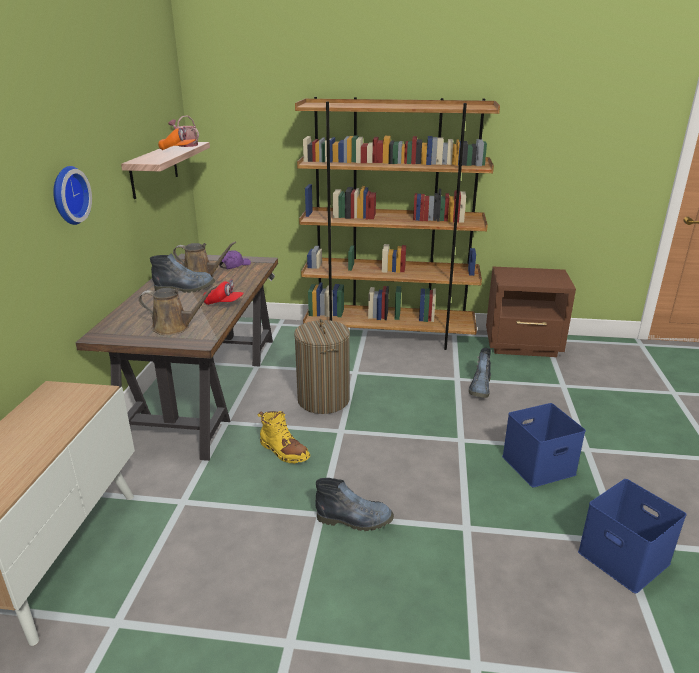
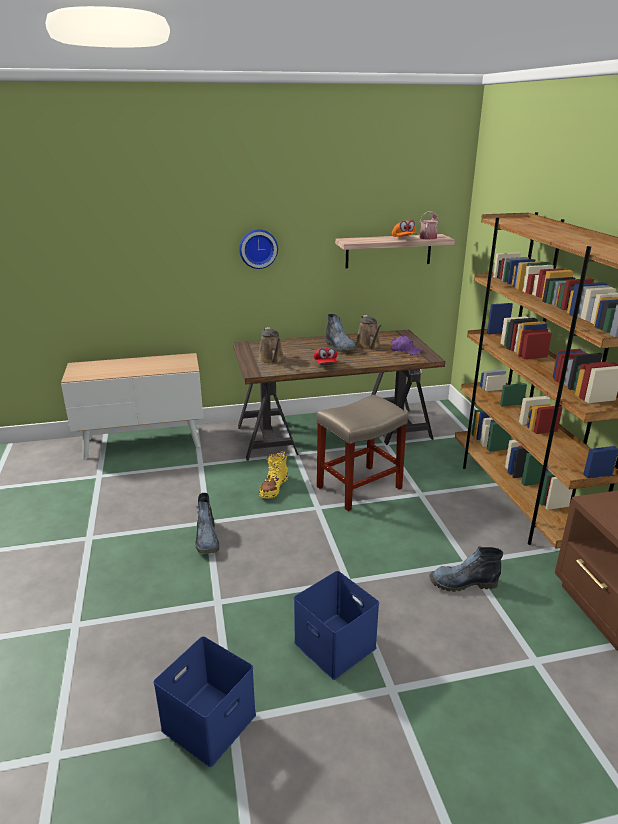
camera: 70 degrees right, 0 degrees up
laundry basket [294,319,350,414] -> beige stool [316,395,408,511]

